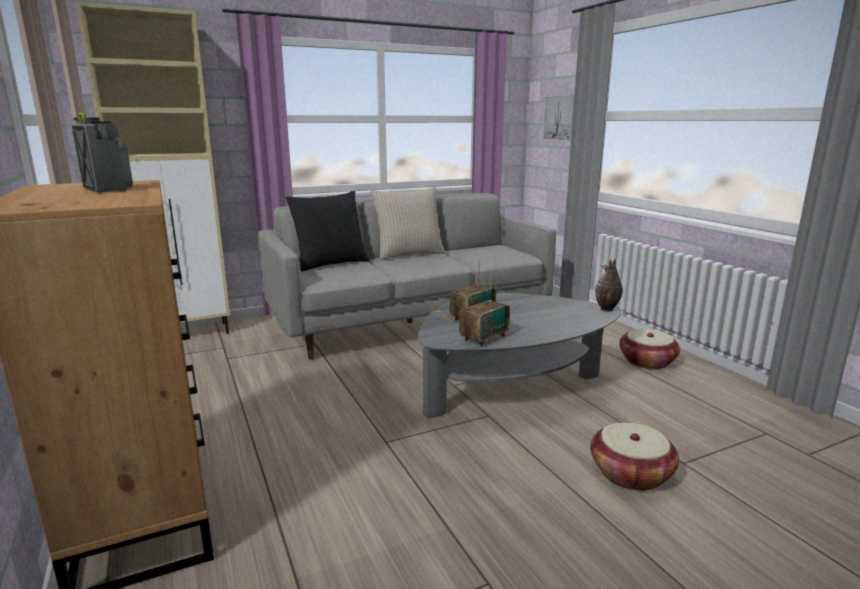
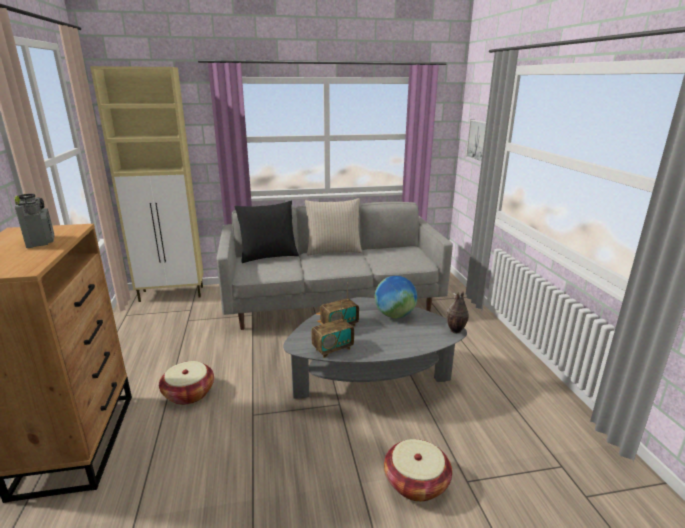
camera: 15 degrees right, 5 degrees up
basket [619,328,680,369] -> basket moved to [159,361,214,405]
none -> globe [375,276,417,318]

